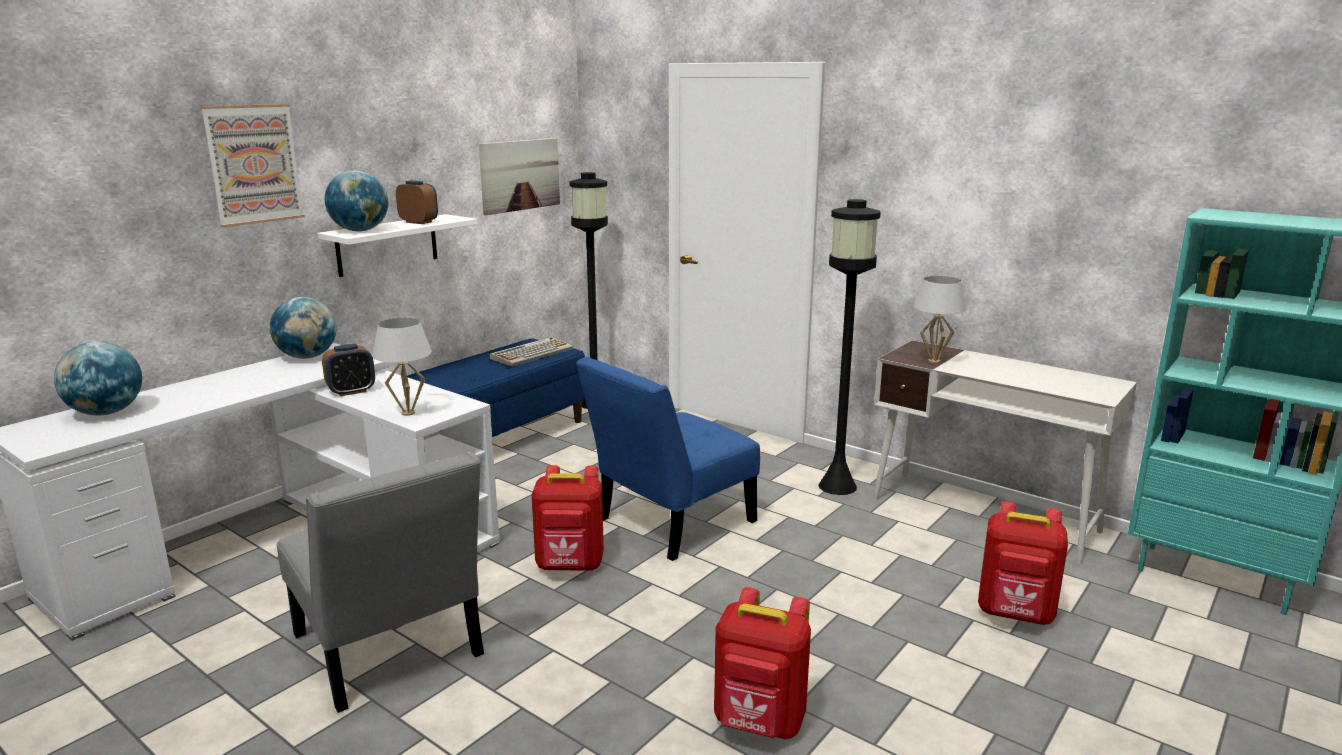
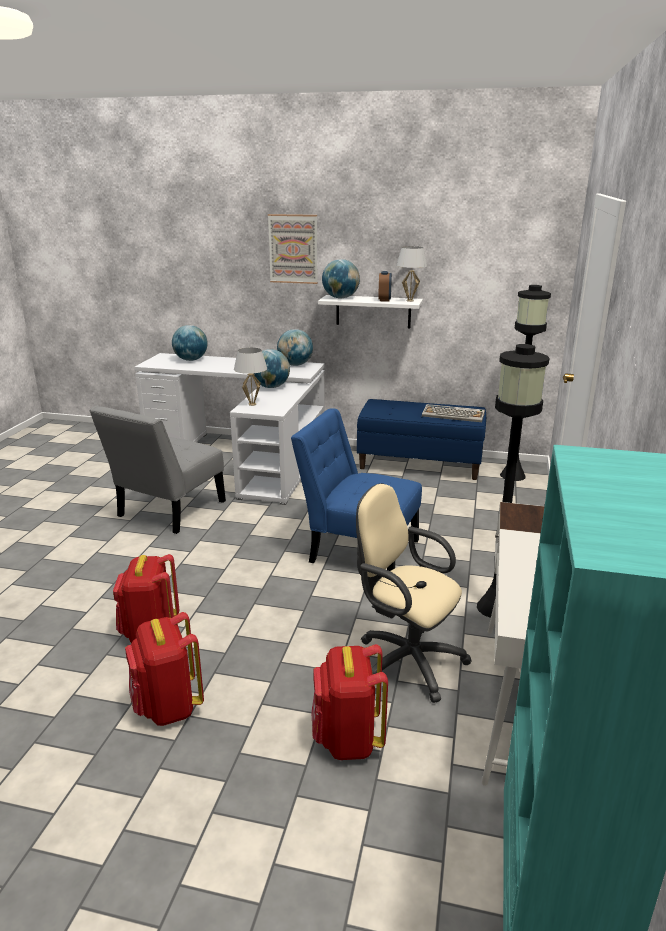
camera: 65 degrees right, 5 degrees up
alarm clock [322,344,375,396] -> globe [253,349,290,388]
picture [479,138,560,215] -> none
red backpack [531,465,604,571] -> red backpack moved to [125,612,204,726]
white table lamp [914,276,966,363] -> white table lamp moved to [396,246,427,302]
none -> beige office chair [356,483,472,703]

